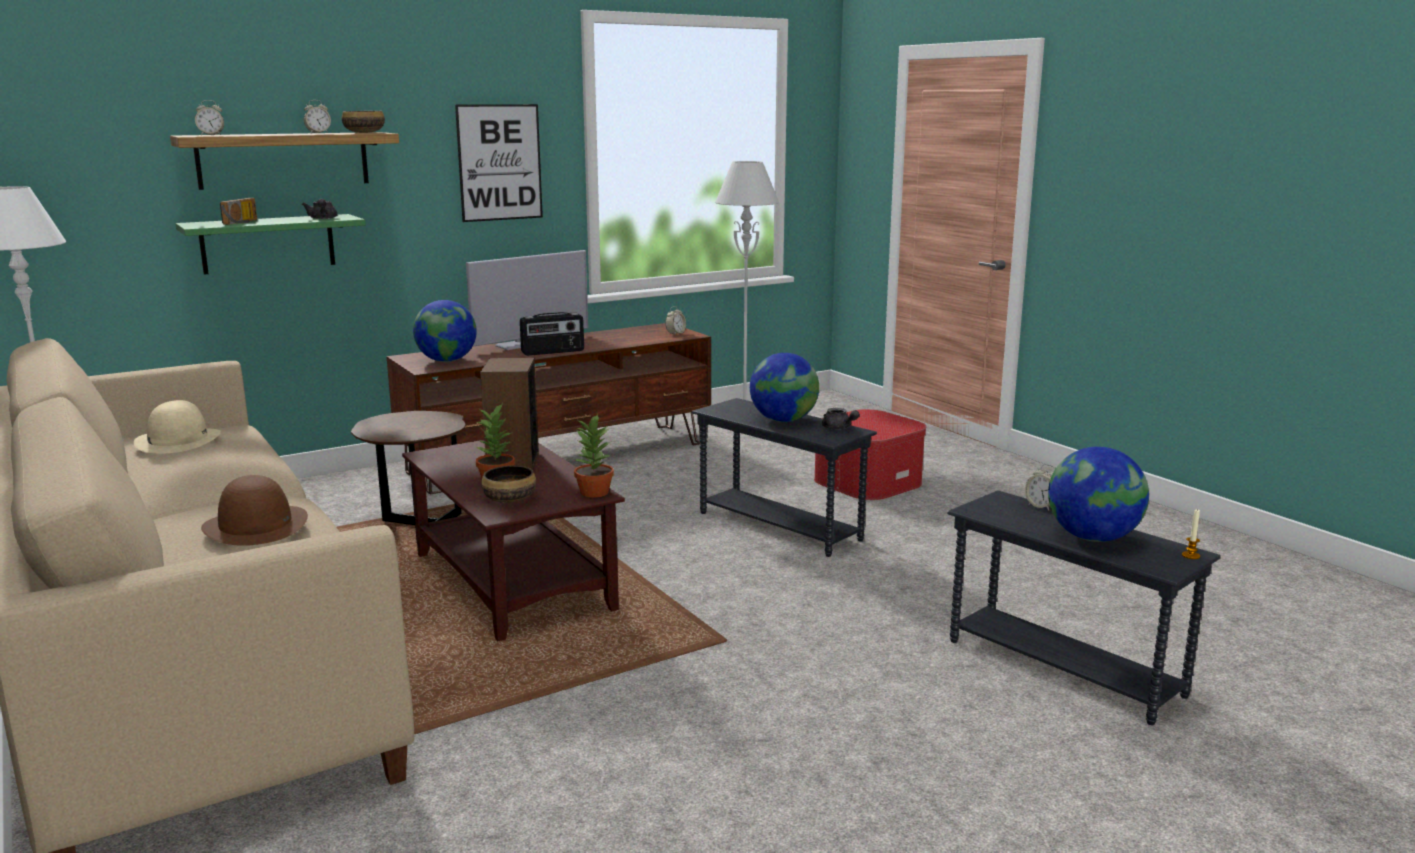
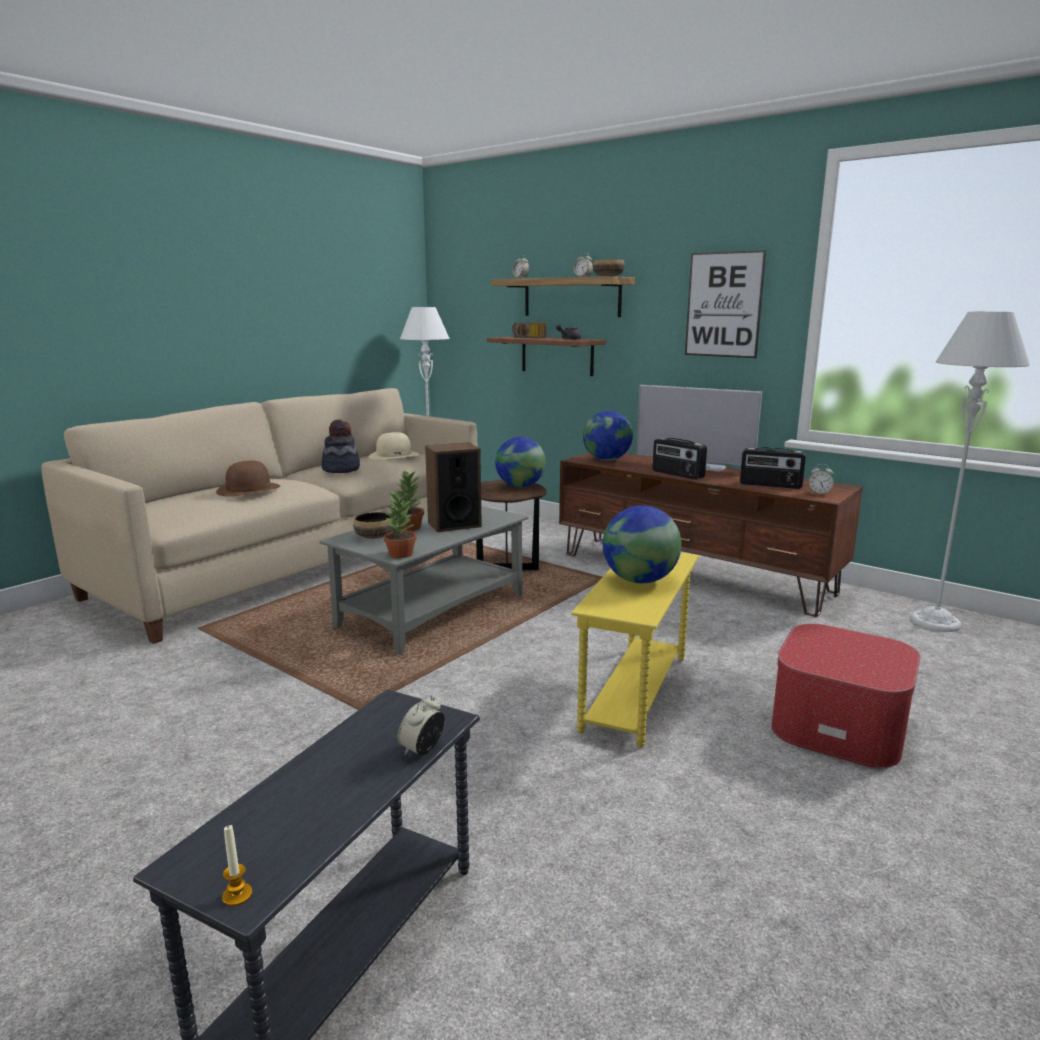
camera: 70 degrees right, 0 degrees up
green shelf [176,214,366,274] -> brown shelf [487,336,606,376]
brown coffee table [402,440,625,641] -> grey coffee table [319,506,529,655]
grey side table [691,398,877,557] -> yellow side table [571,552,699,747]
grey teapot [822,408,860,430] -> none
globe [1048,447,1149,542] -> globe moved to [495,437,546,487]
none -> hat [322,420,360,473]
none -> radio [740,447,806,489]

